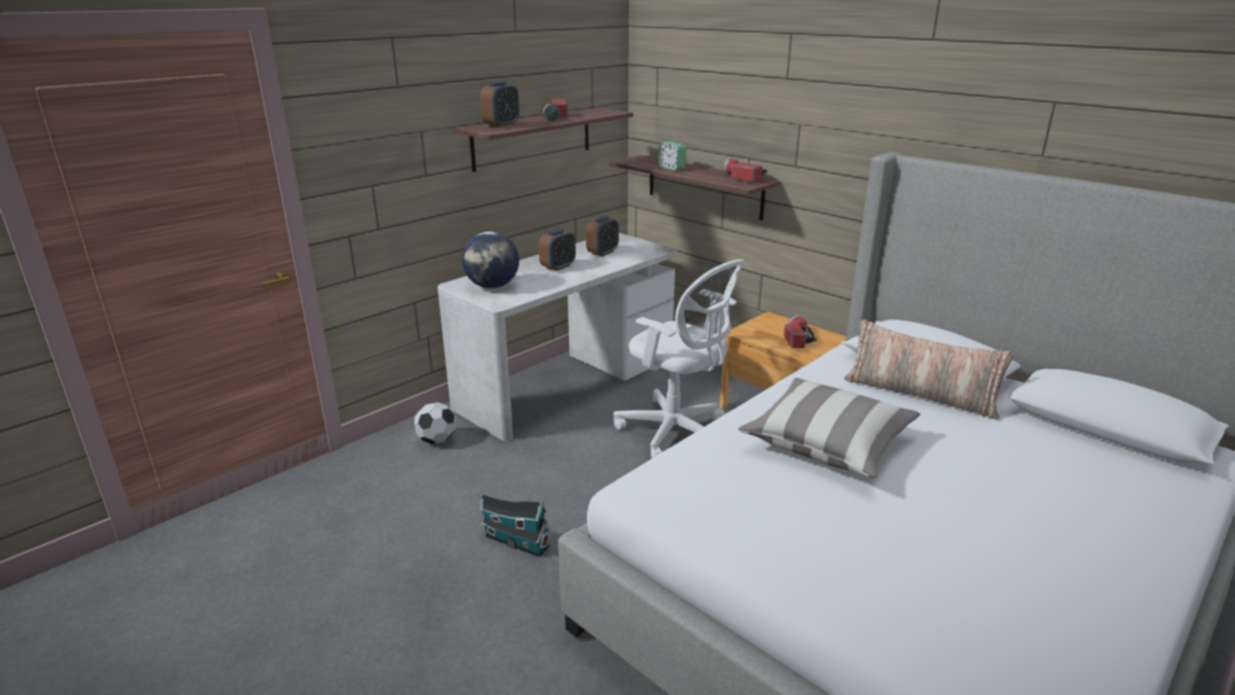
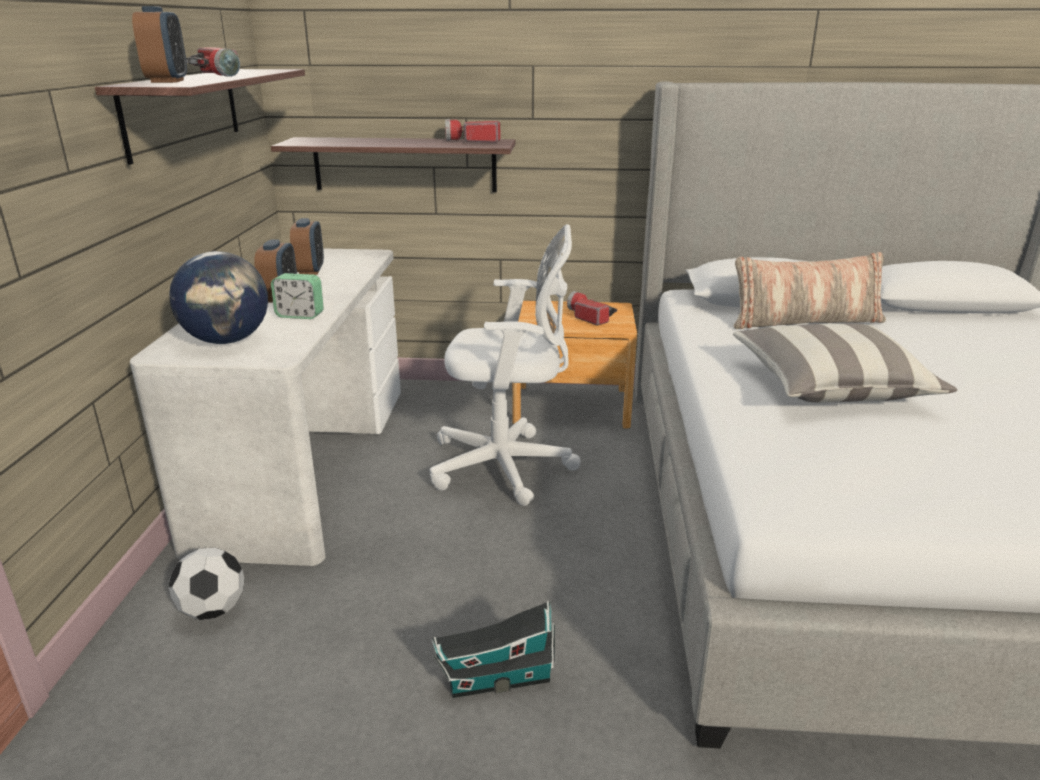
camera: 40 degrees left, 0 degrees up
alarm clock [658,141,686,171] -> alarm clock moved to [271,273,324,319]

